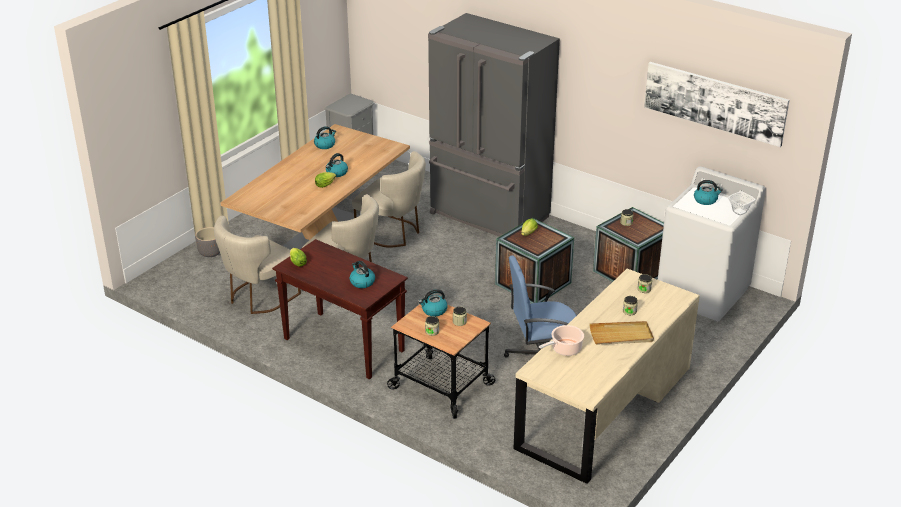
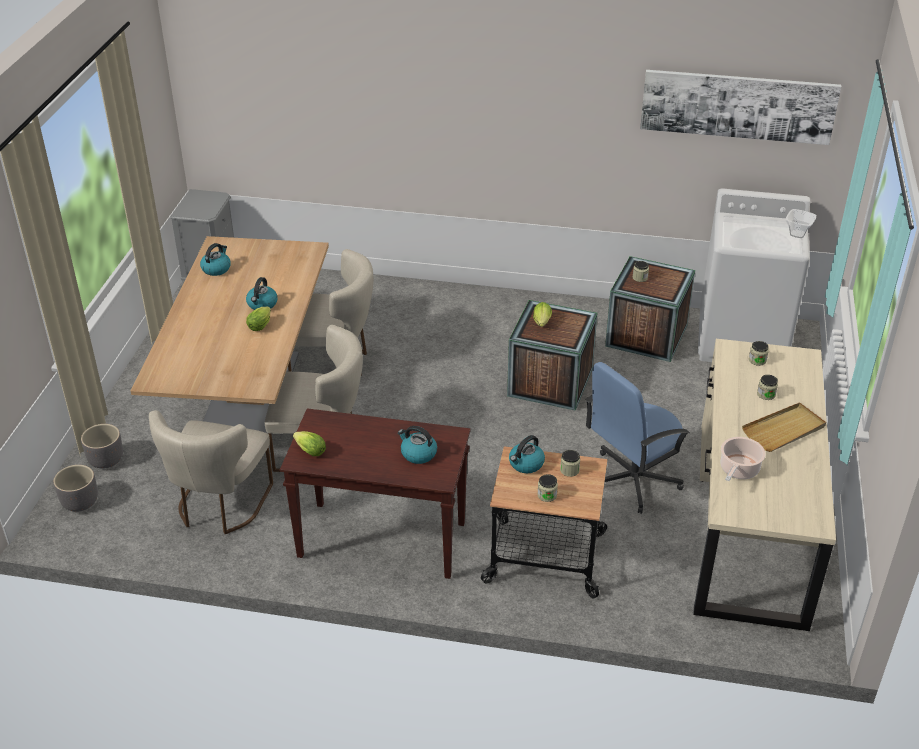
camera: 25 degrees left, 5 degrees up
grey fridge [428,13,560,237] -> none
kettle [694,180,723,205] -> none
none -> grey planter [54,465,98,512]

